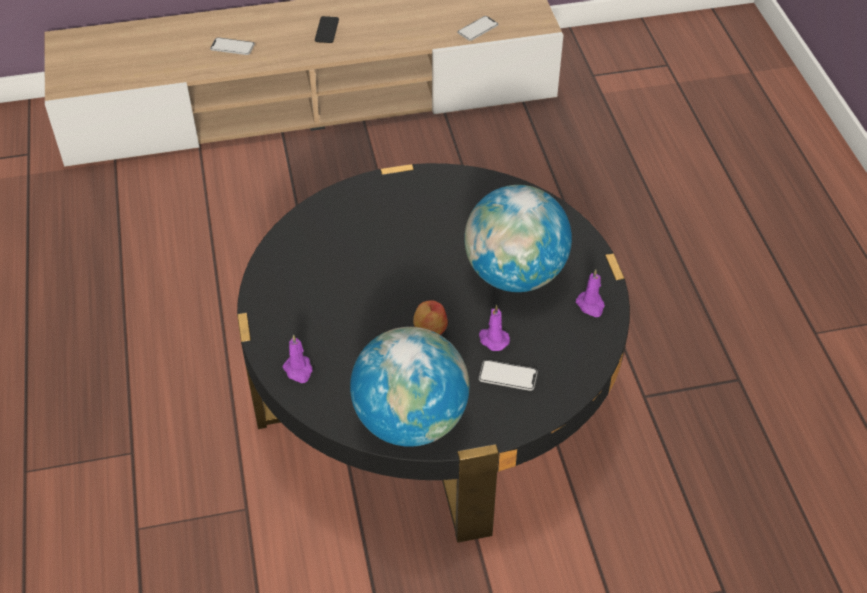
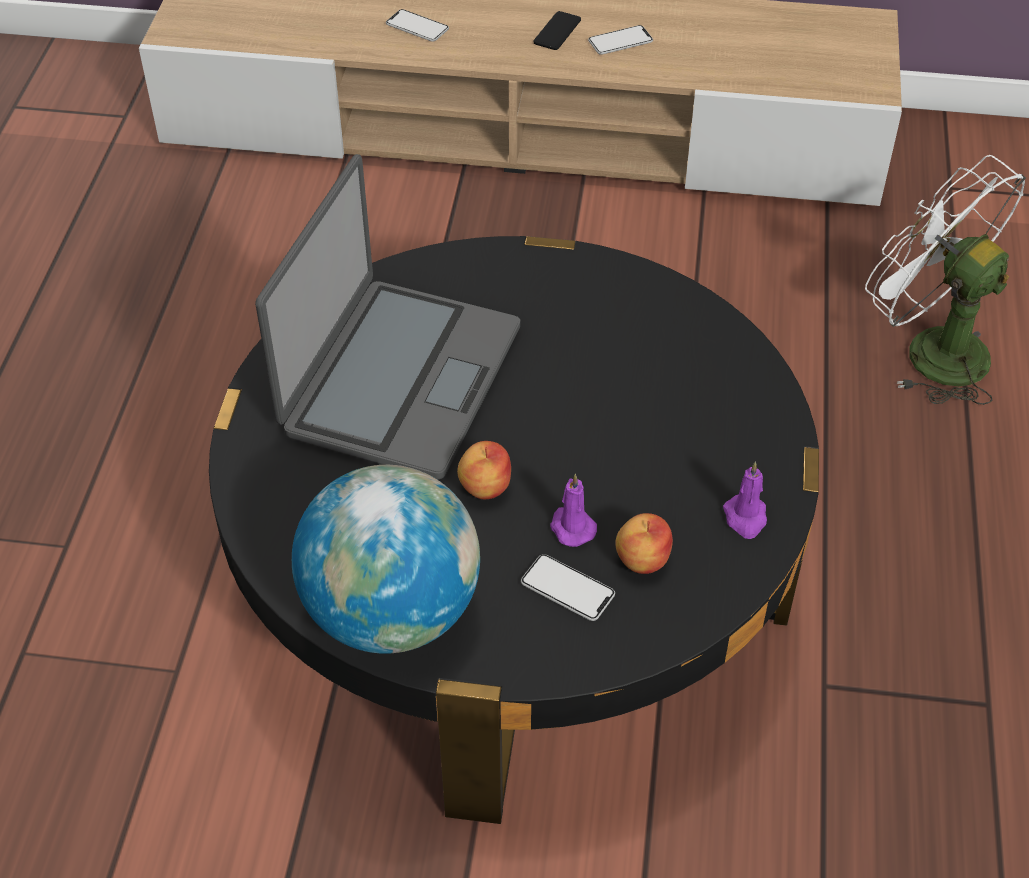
camera: 20 degrees right, 0 degrees up
purple candle [283,334,313,383] -> none
phone [457,16,499,41] -> phone moved to [588,25,653,55]
globe [464,185,572,292] -> none
none -> laptop [255,154,520,479]
none -> apple [615,513,673,574]
none -> white fan [865,155,1026,405]

